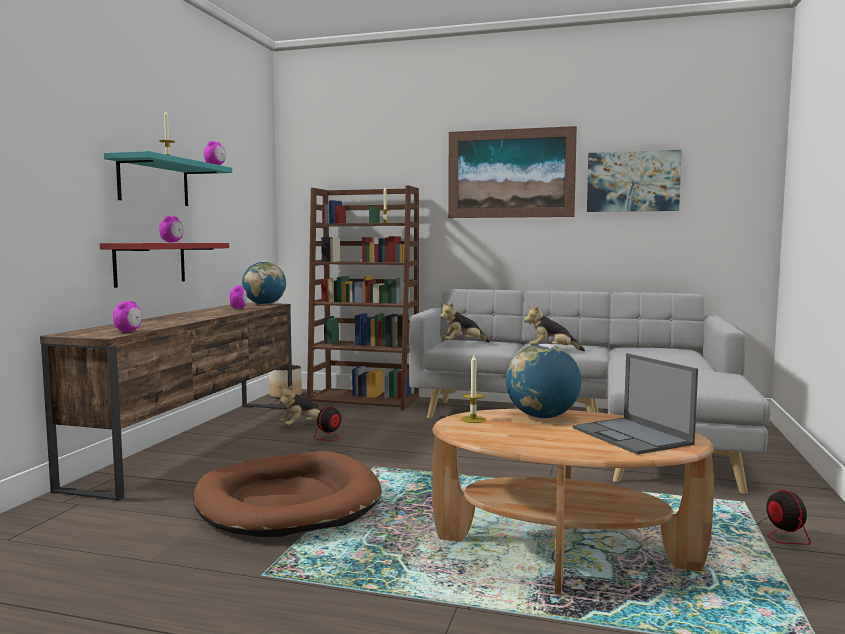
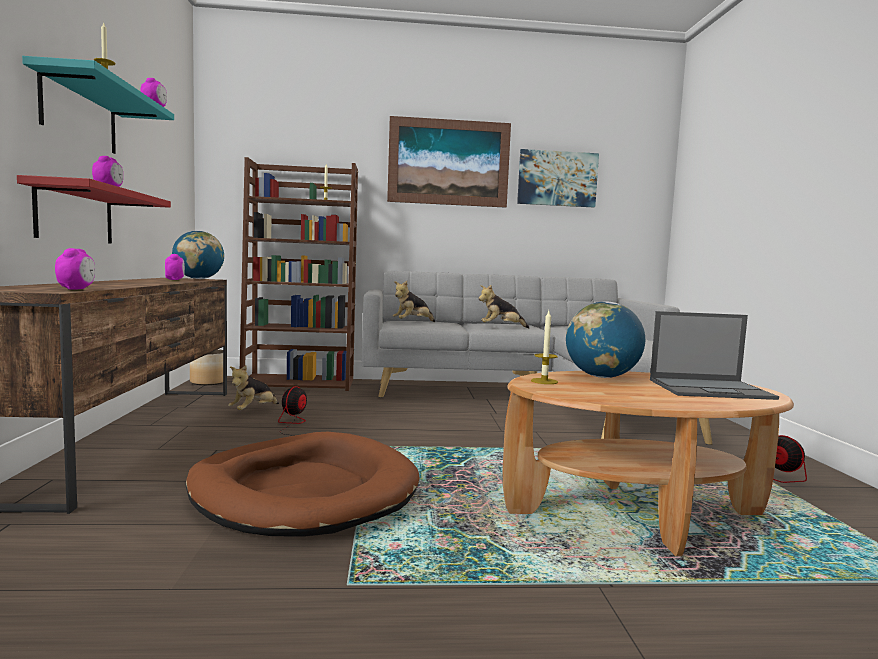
camera: 20 degrees left, 0 degrees up
laptop [572,353,698,455] -> laptop turned 45 degrees counterclockwise [650,311,779,400]

